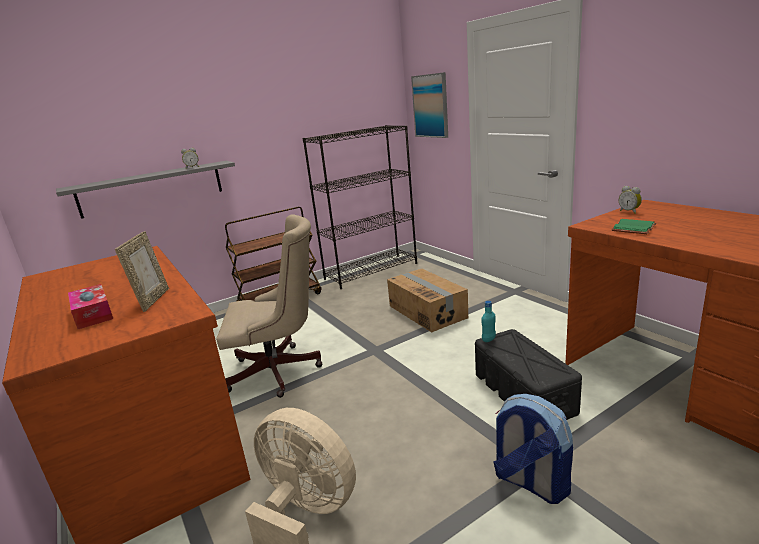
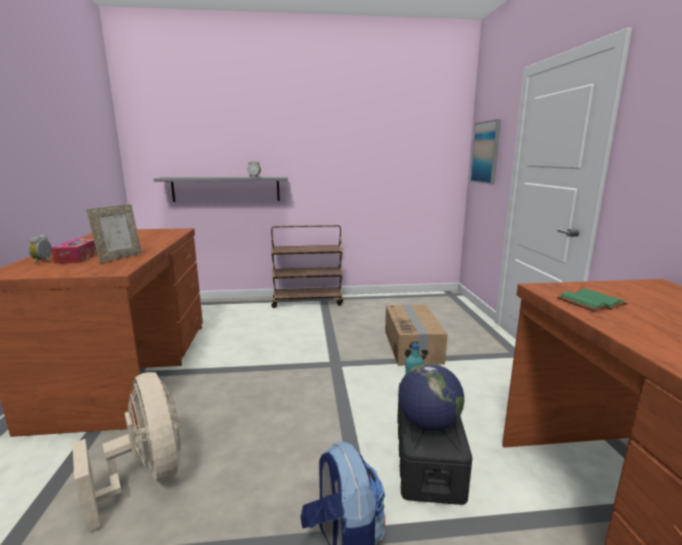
camera: 25 degrees right, 5 degrees down
beige office chair [216,214,323,398] -> none
black bookcase [303,125,417,289] -> none
alarm clock [619,186,642,214] -> alarm clock moved to [28,234,52,264]
none -> globe [398,363,464,431]

